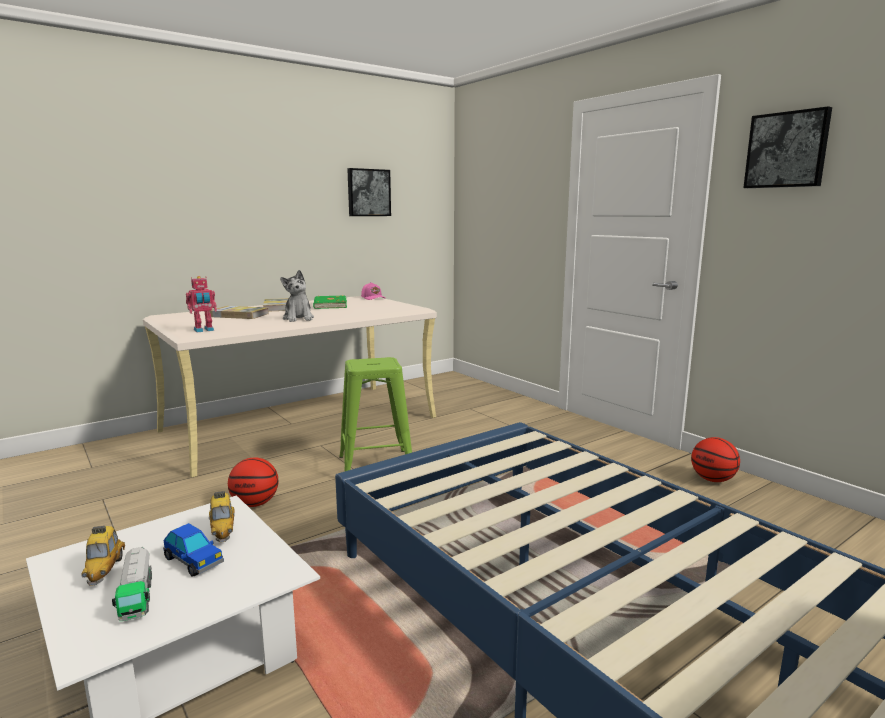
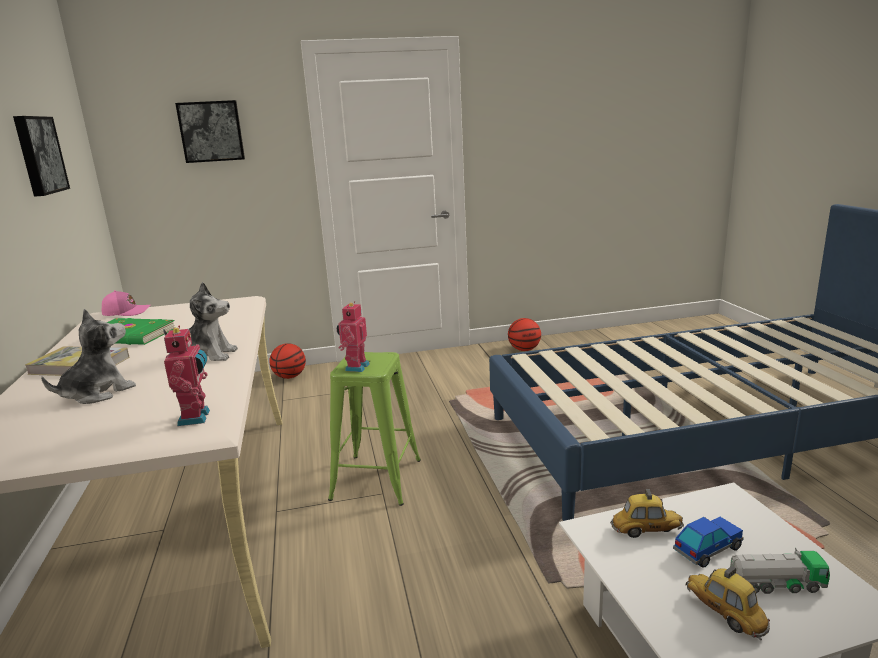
camera: 65 degrees left, 5 degrees up
toy car [81,526,125,586] -> toy car turned 135 degrees counterclockwise [686,566,770,640]
book [210,306,269,319] -> plush toy [41,309,136,404]
basketball [228,457,279,507] -> basketball moved to [269,343,306,379]
picture [743,106,832,188] -> picture moved to [175,100,245,163]
none -> toy robot [337,301,370,372]

